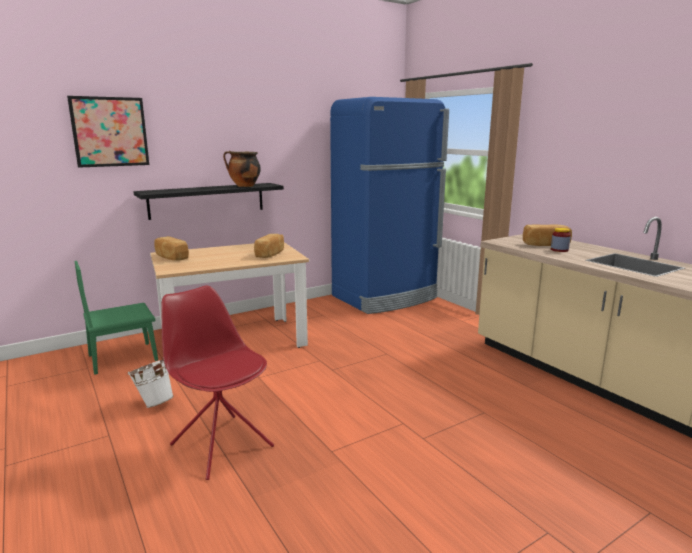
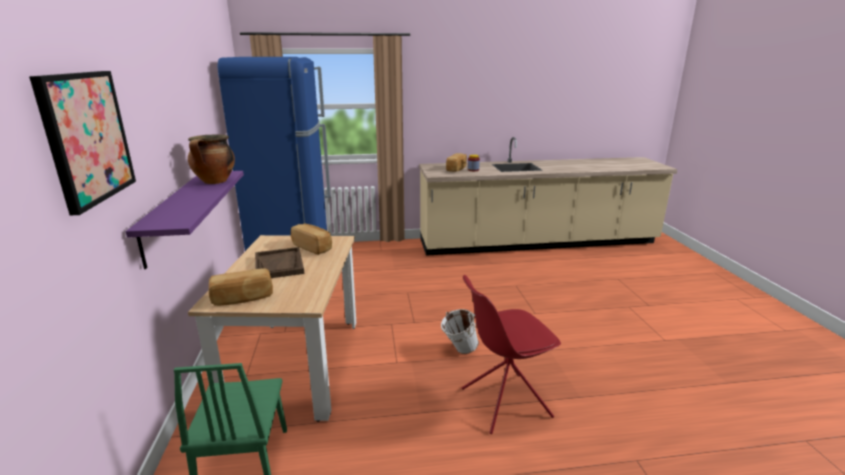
camera: 65 degrees left, 5 degrees up
white bucket [128,358,174,408] -> white bucket moved to [441,309,479,354]
black shelf [133,183,284,220] -> purple shelf [126,171,244,269]
none -> brown tray [255,247,304,278]

